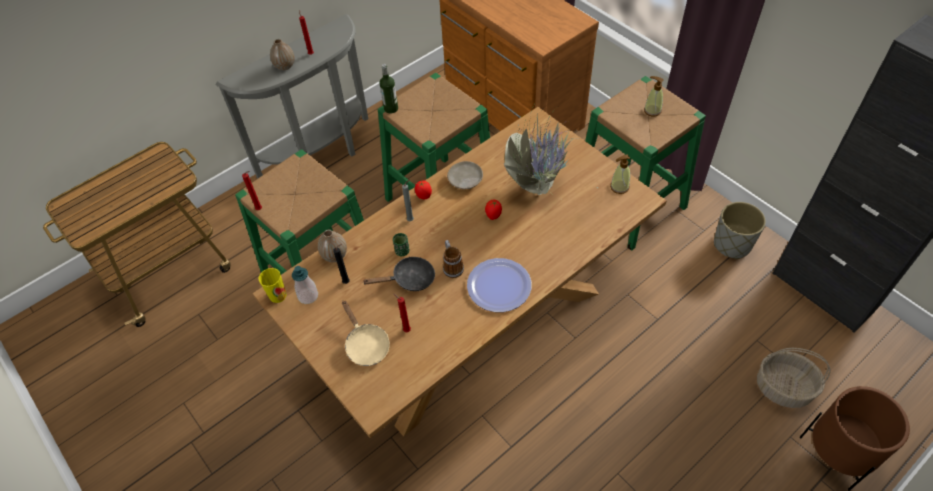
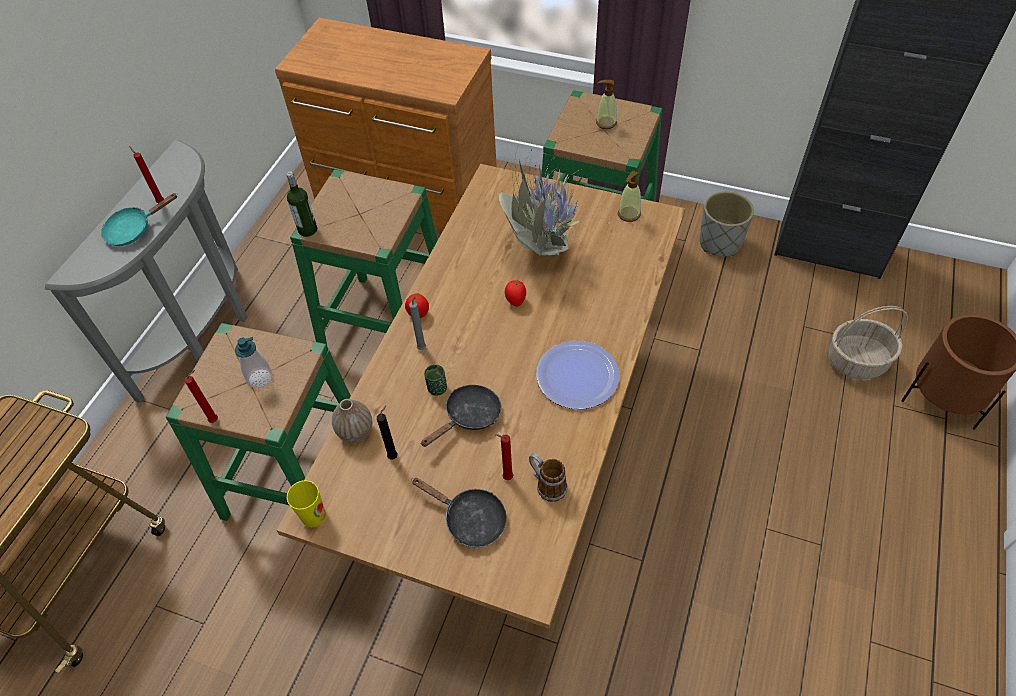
camera: 30 degrees left, 0 degrees up
vase [270,39,295,70] -> turquoise frying pan [101,193,177,246]
soap dispenser [292,266,318,304] -> soap dispenser moved to [235,337,272,388]
beige frying pan [342,300,390,366] -> black frying pan [412,478,507,548]
mug [443,240,464,278] -> mug moved to [529,453,567,502]
beige plate [447,161,483,189] -> none

